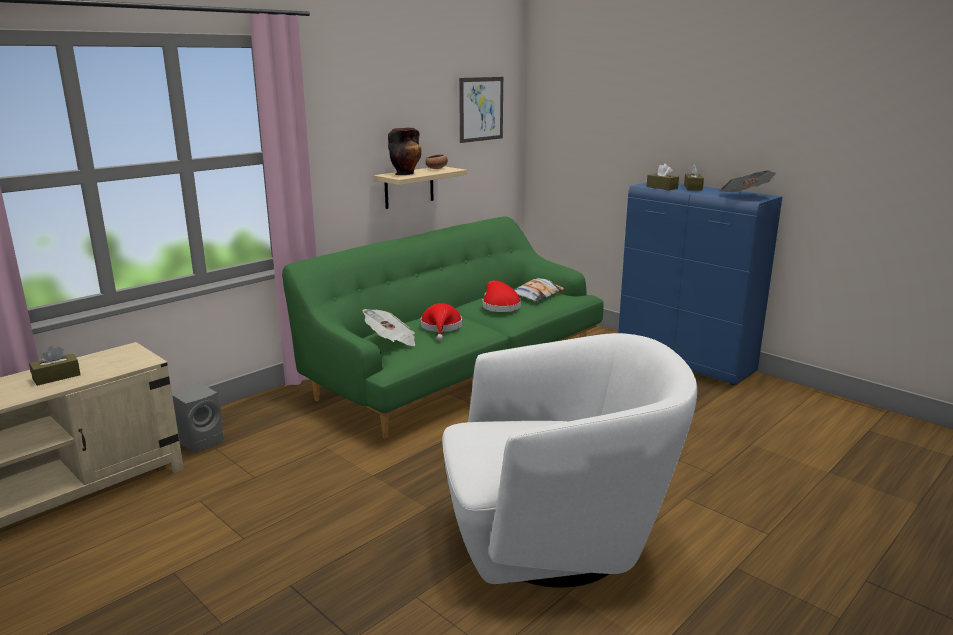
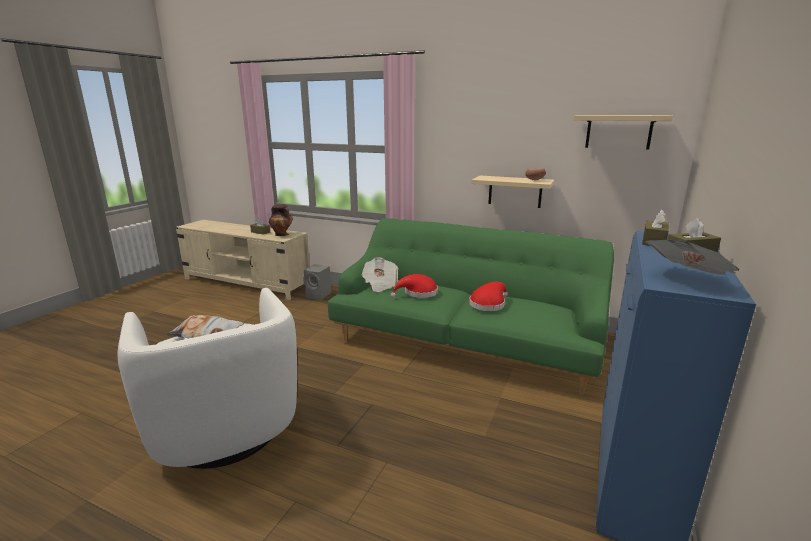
camera: 70 degrees right, 0 degrees up
vase [388,128,422,175] -> vase moved to [269,205,293,236]
picture [459,77,503,143] -> beige shelf [573,115,673,150]
pillow [514,278,565,302] -> pillow moved to [167,315,244,338]

